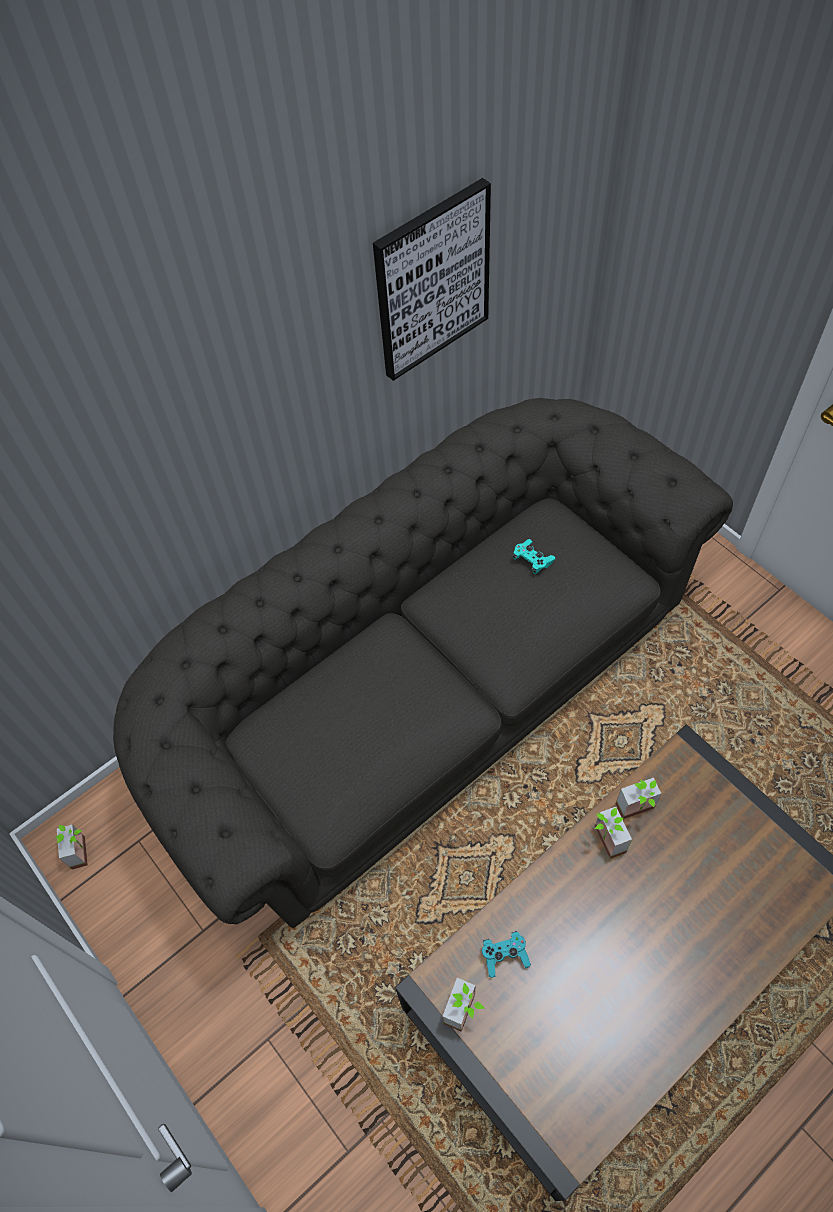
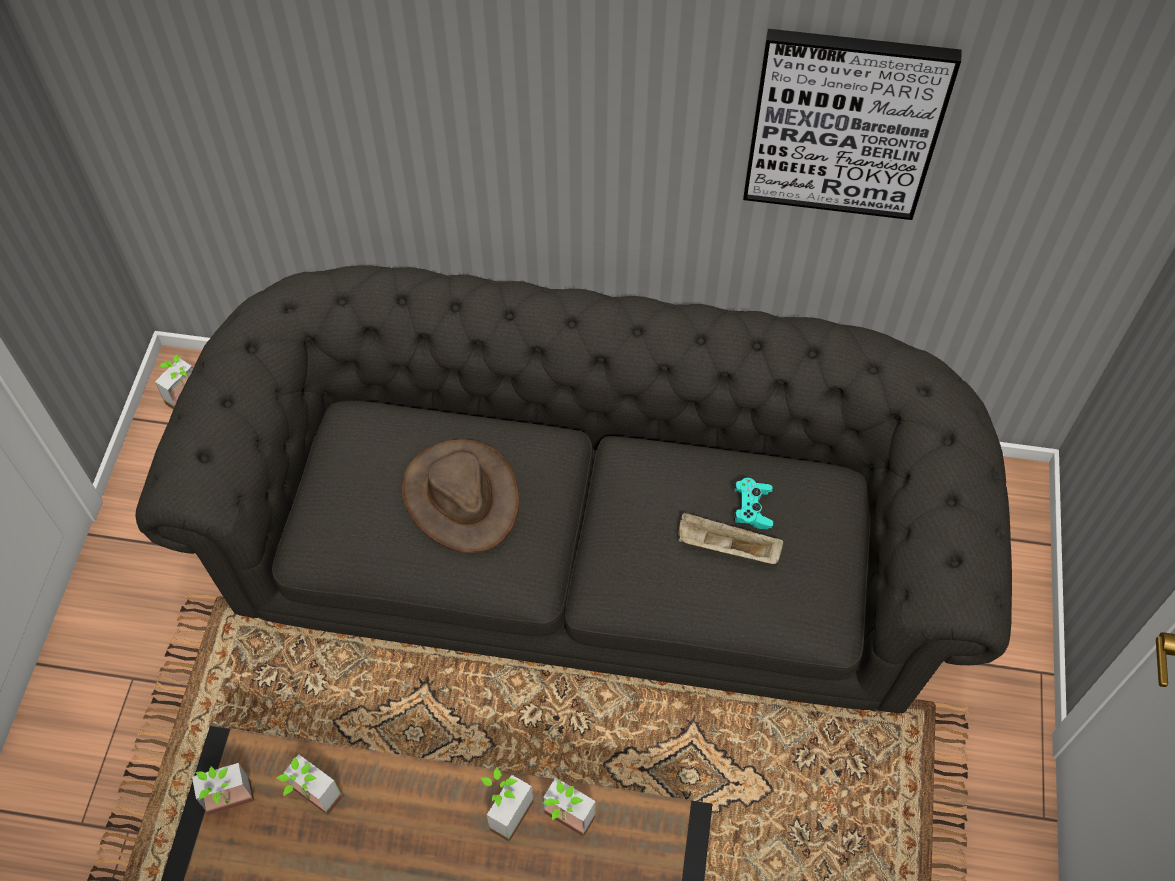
camera: 45 degrees right, 0 degrees up
turquoise game controller [482,931,531,977] -> potted plant [276,755,343,815]
none -> brown hat [402,439,519,553]
none -> beige tray [678,513,783,564]

